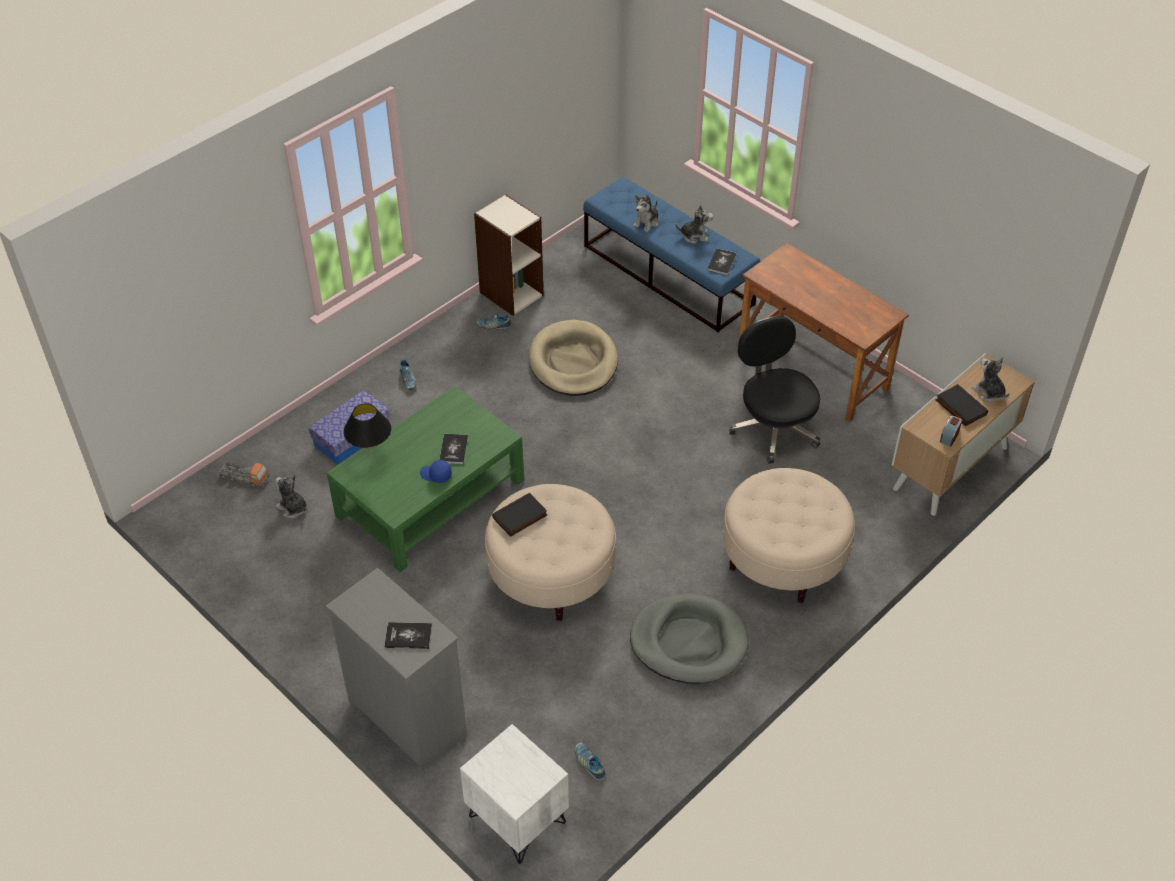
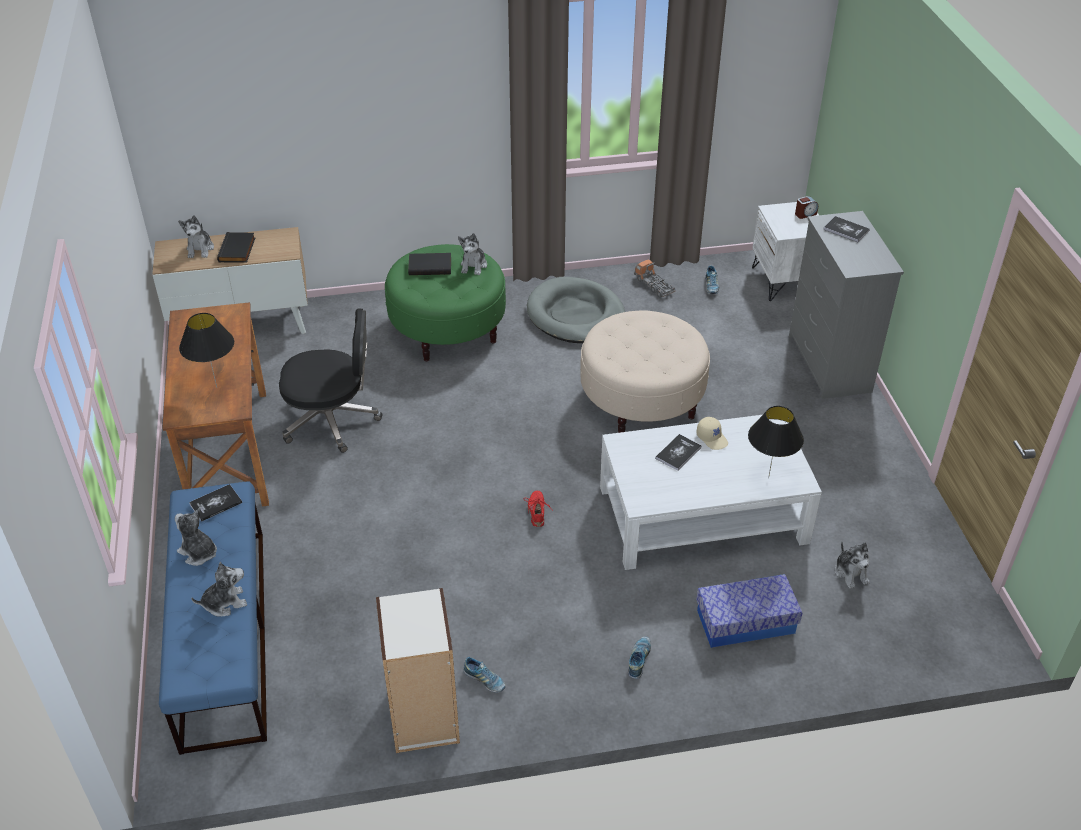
camera: 145 degrees left, 5 degrees down
toy truck [218,461,270,488] -> toy truck moved to [634,259,676,298]
green coffee table [327,386,524,572] -> white coffee table [600,415,822,570]
blue cap [420,460,452,483] -> beige cap [697,417,728,450]
black book [492,493,547,537] -> black book moved to [408,253,451,275]
beige dog bed [529,320,618,396] -> none
beige ottoman [723,468,855,603] -> green ottoman [385,244,506,361]
black office chair [729,316,820,464] -> black office chair turned 105 degrees counterclockwise [279,308,383,453]
alarm clock [940,416,962,446] -> alarm clock moved to [795,196,818,219]
none -> black table lamp [179,313,234,387]
none -> plush toy [458,233,487,275]
none -> red shoe [525,490,550,527]

